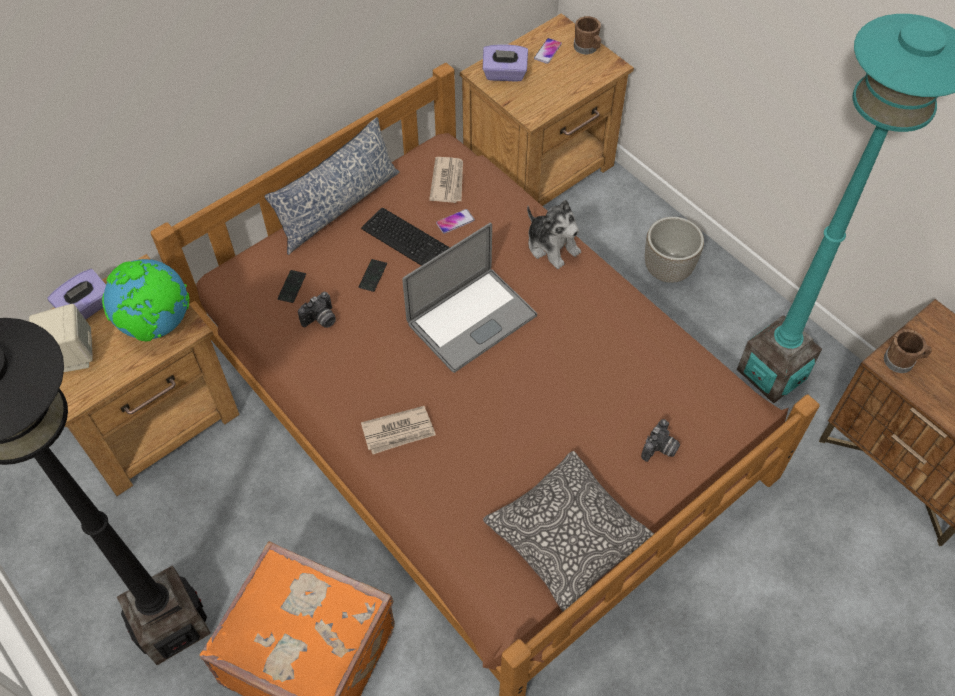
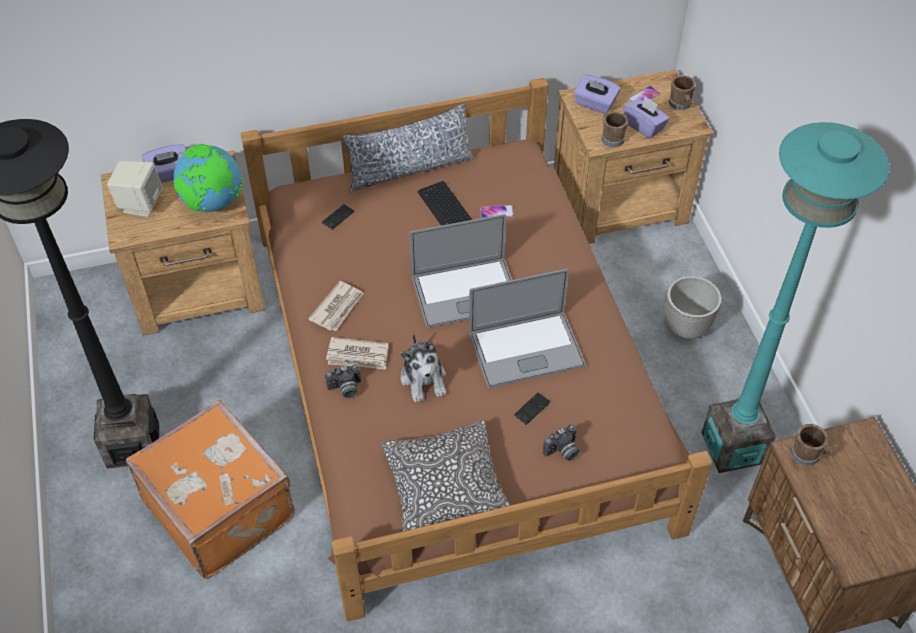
camera: 25 degrees right, 5 degrees down
camera [298,292,336,328] -> camera moved to [325,365,361,398]
phone [359,259,387,292] -> phone moved to [514,393,550,425]
newspaper [429,157,463,203] -> newspaper moved to [308,281,364,331]
plush toy [527,200,581,269] -> plush toy moved to [401,333,446,403]
none -> laptop [469,268,585,388]
none -> brown mug [601,112,628,148]
none -> purple tissue box [623,96,670,139]

